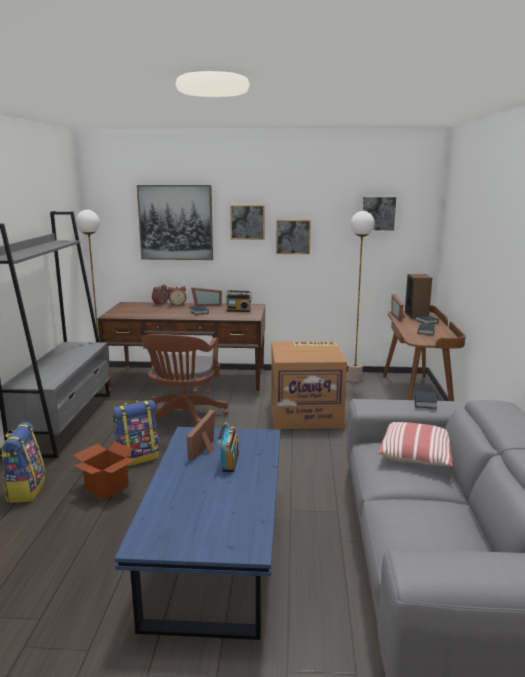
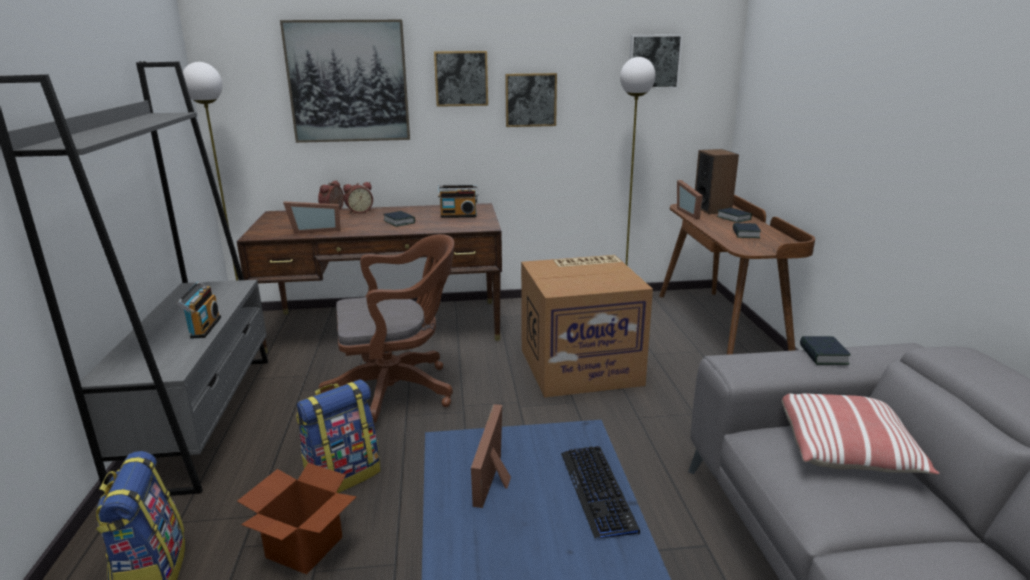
camera: 10 degrees left, 5 degrees up
brown office chair [142,334,229,425] -> brown office chair turned 105 degrees counterclockwise [319,234,454,425]
picture frame [191,287,222,306] -> picture frame moved to [283,201,341,234]
radio [217,422,239,472] -> radio moved to [176,281,221,339]
none -> keyboard [561,446,640,538]

